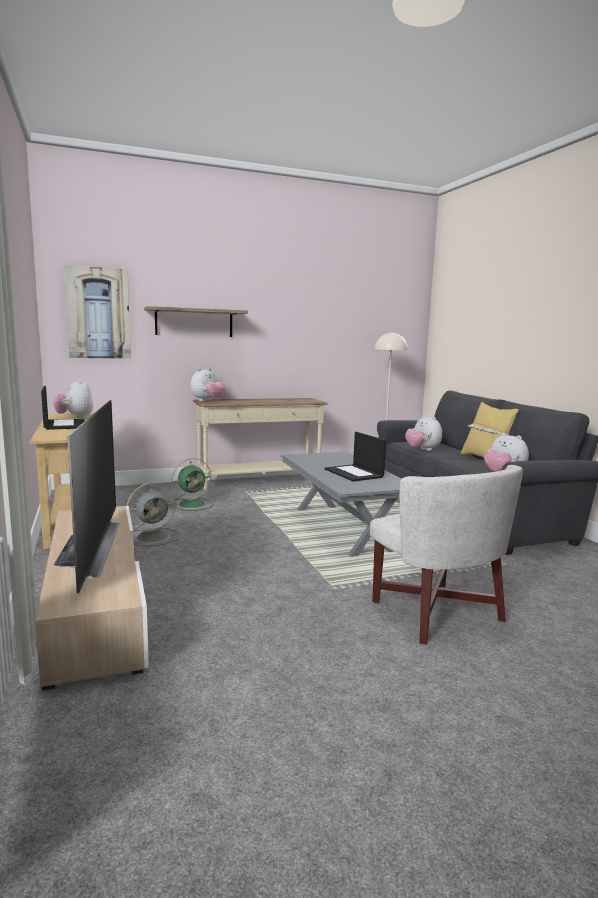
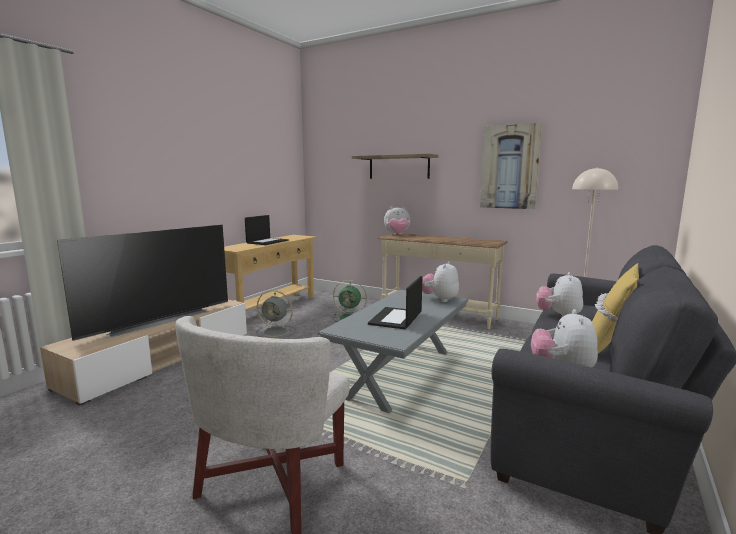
camera: 50 degrees right, 0 degrees up
plush toy [53,379,93,418] -> plush toy moved to [422,261,459,302]
picture [64,265,131,359] -> picture moved to [480,123,542,209]

